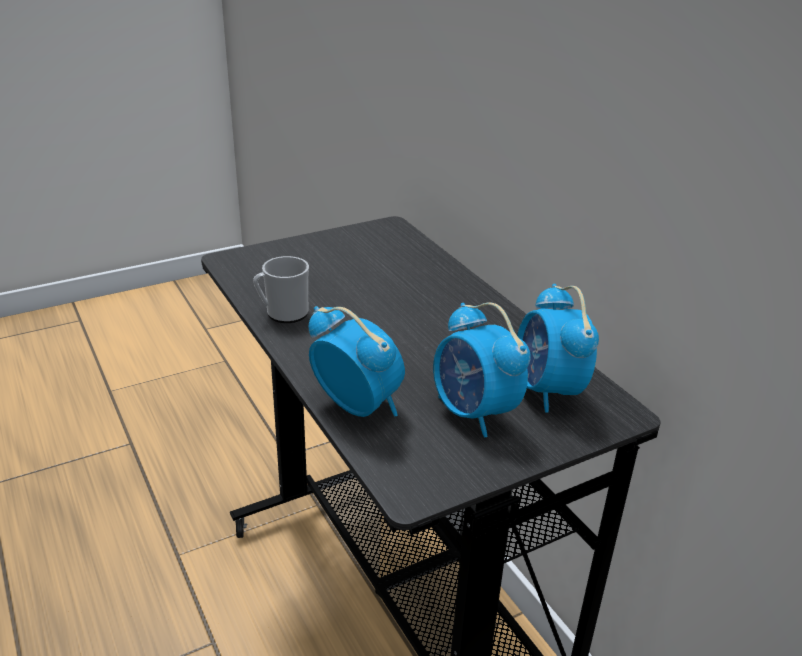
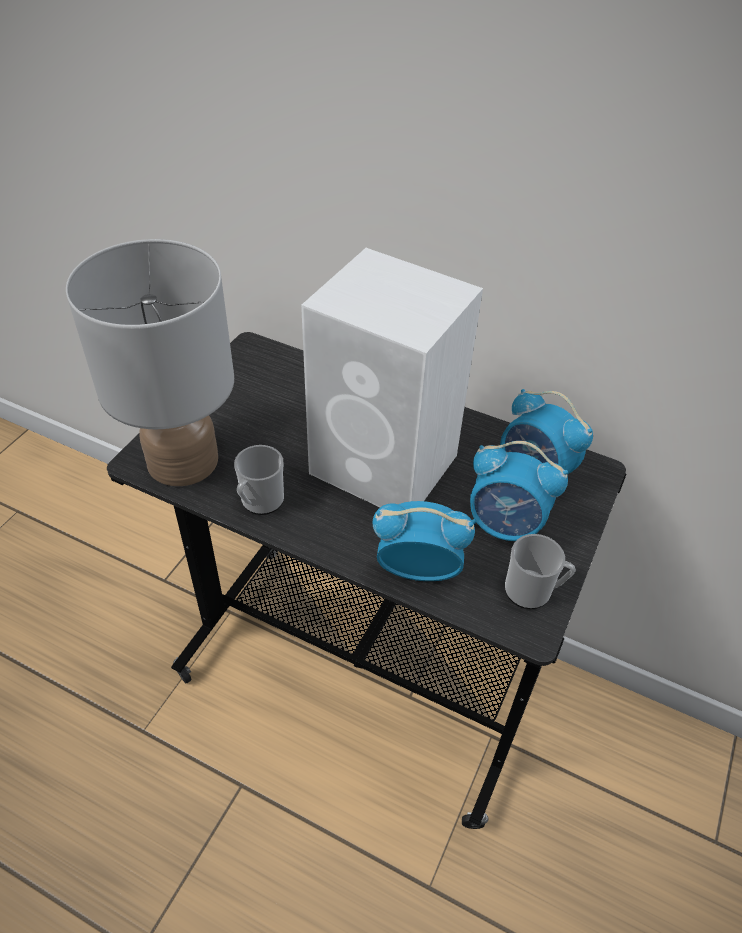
camera: 35 degrees left, 15 degrees up
none -> grey table lamp [66,239,234,486]
none -> white speaker [301,248,483,507]
none -> mug [505,534,576,609]

